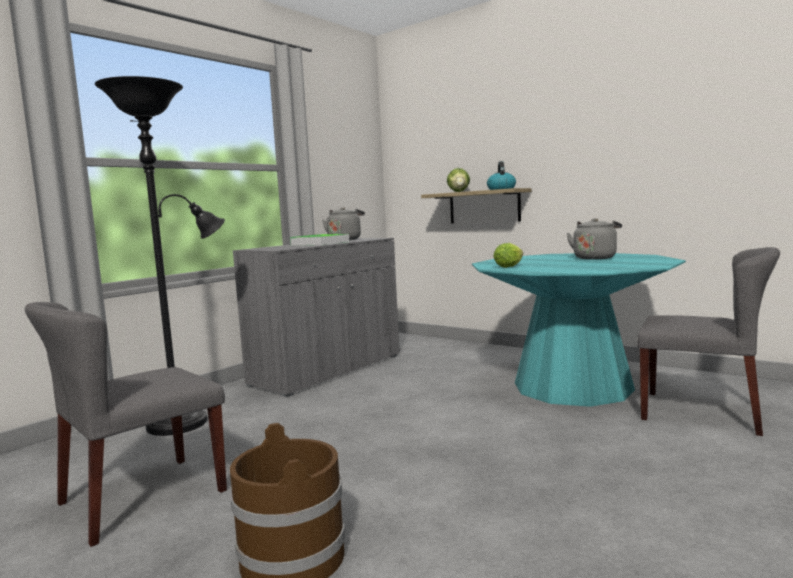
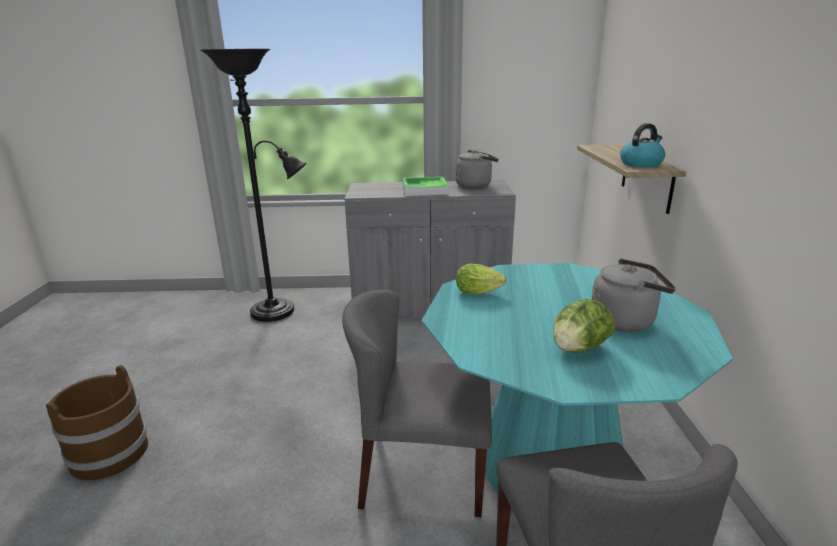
camera: 50 degrees right, 15 degrees up
grey chair [25,302,227,547] -> grey chair moved to [342,289,492,517]
lettuce [447,168,470,192] -> lettuce moved to [553,299,615,353]

